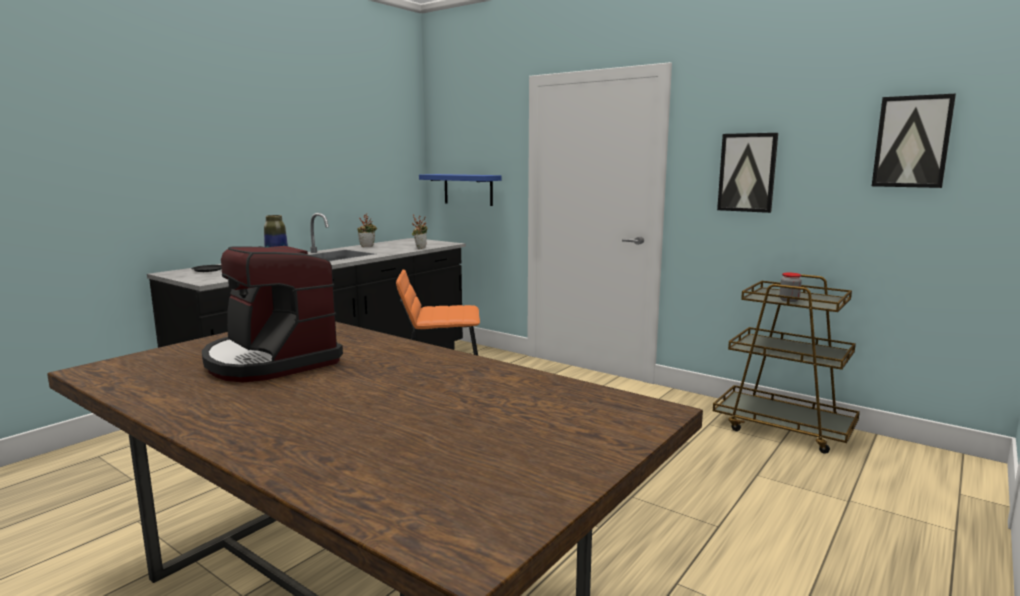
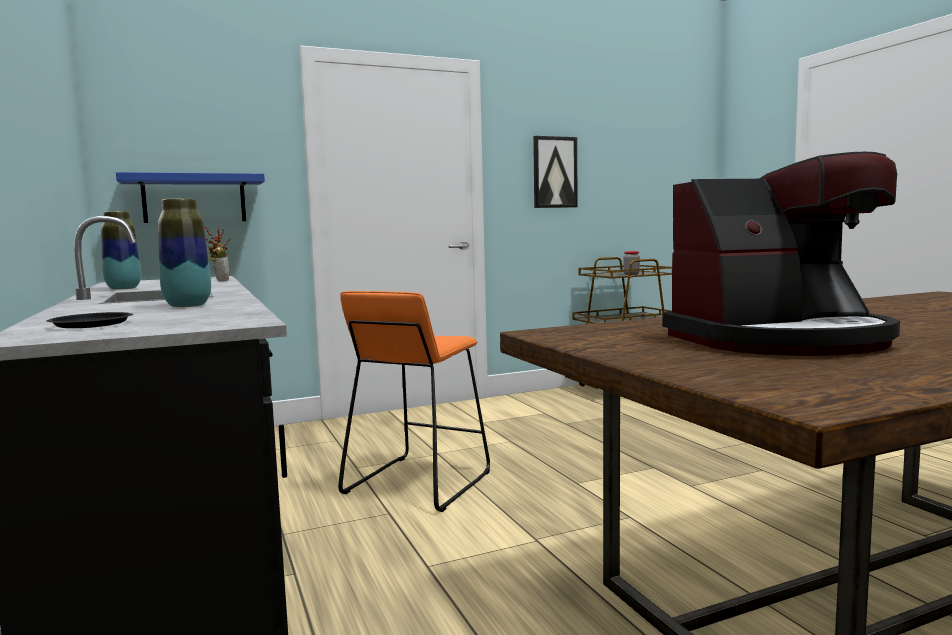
camera: 60 degrees left, 5 degrees down
potted plant [357,213,377,247] -> vase [101,211,141,290]
picture [872,94,956,188] -> none

